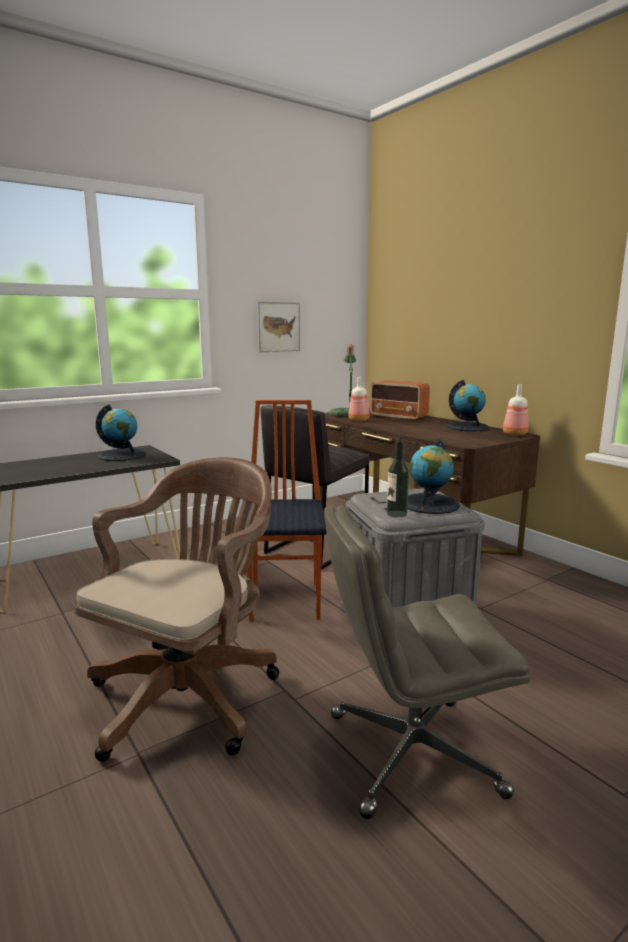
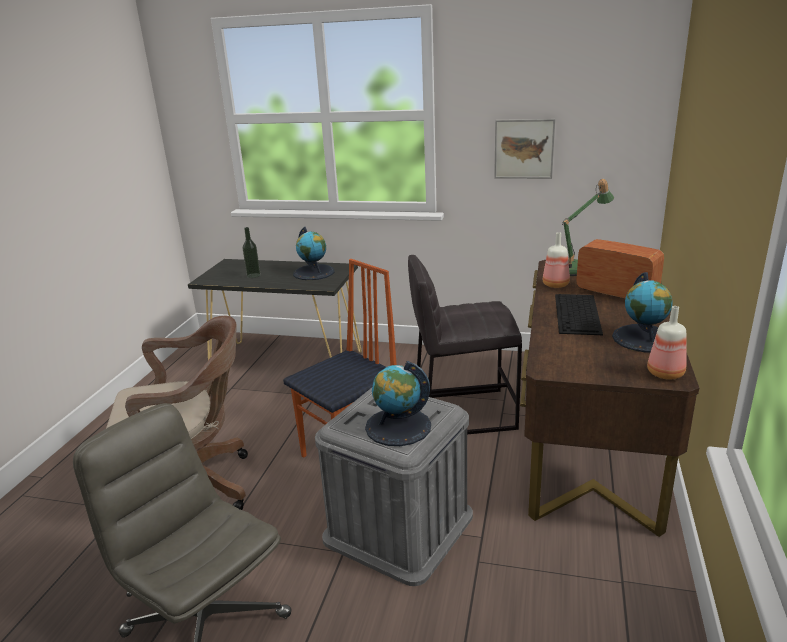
camera: 50 degrees right, 10 degrees up
radio [369,380,430,421] -> radio turned 135 degrees clockwise [576,239,664,298]
bottle [387,440,409,517] -> bottle moved to [242,227,261,278]
none -> keyboard [555,294,603,335]

